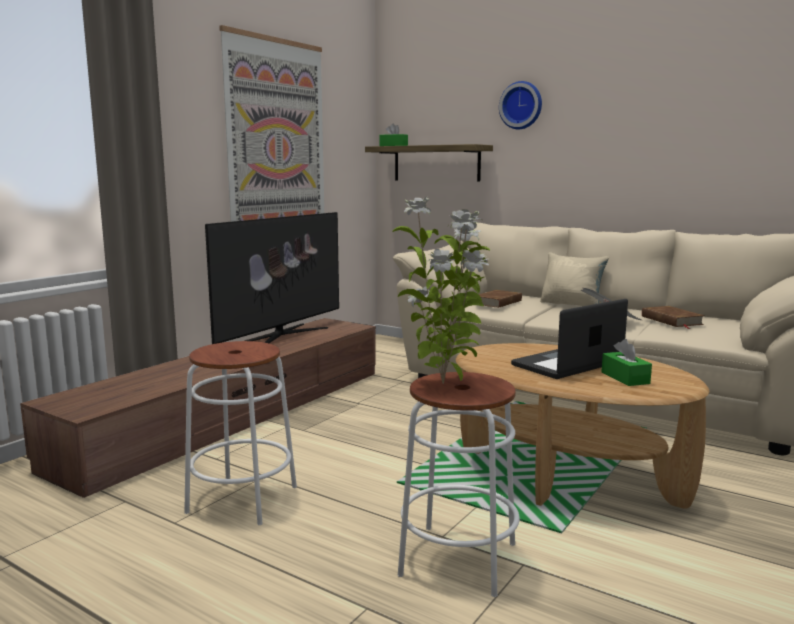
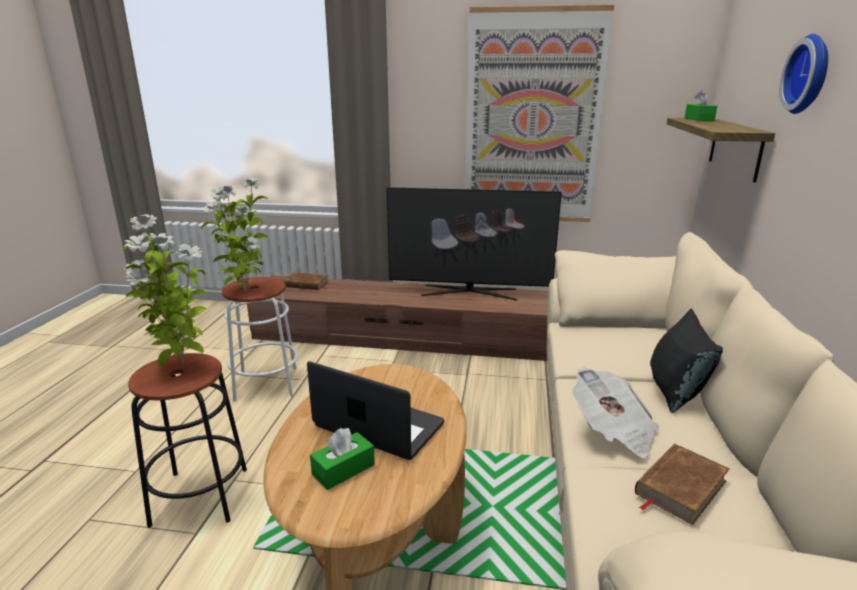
camera: 65 degrees right, 10 degrees up
white stool [398,372,520,597] -> black stool [128,353,247,528]
brown book [478,290,522,308] -> brown book moved to [283,272,329,290]
beige pillow [540,252,609,306] -> black pillow [650,308,723,413]
none -> potted plant [201,177,268,292]

